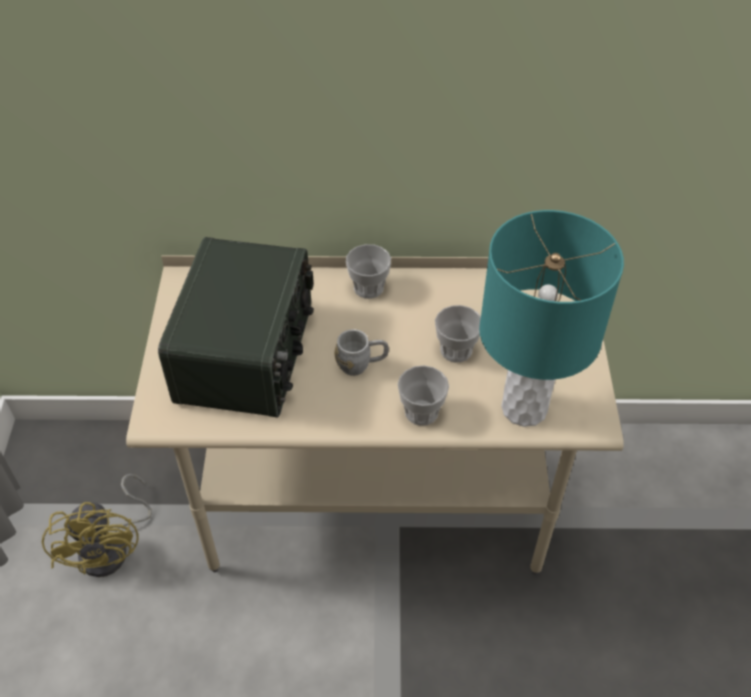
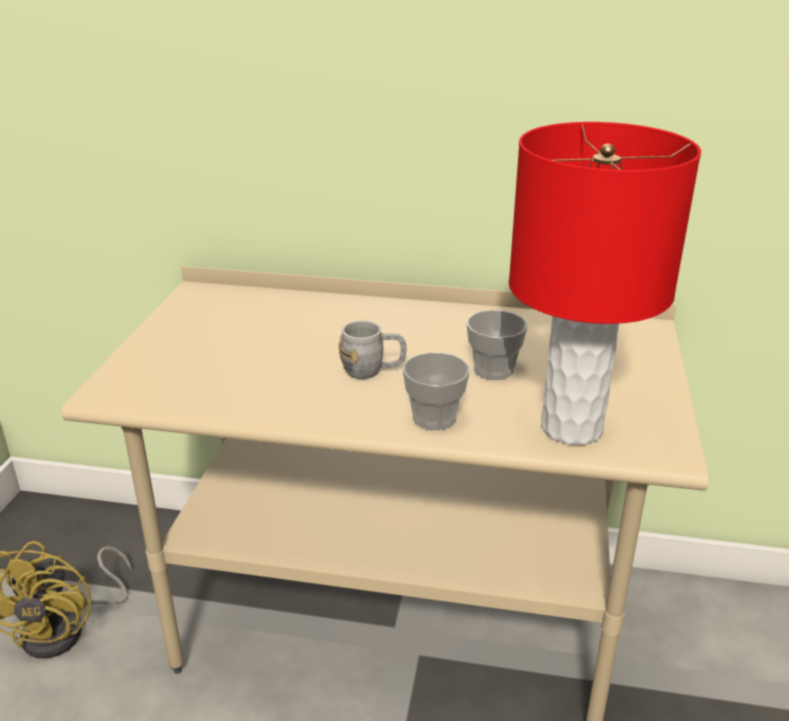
camera: 10 degrees right, 20 degrees down
radio [158,237,314,418] -> none
cup [346,244,391,299] -> none
turquoise table lamp [479,210,624,427] -> red table lamp [509,122,701,445]

